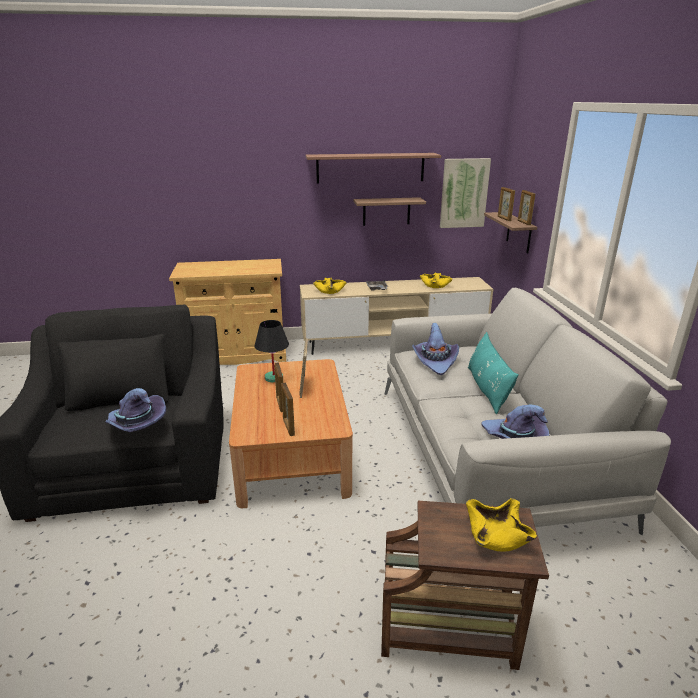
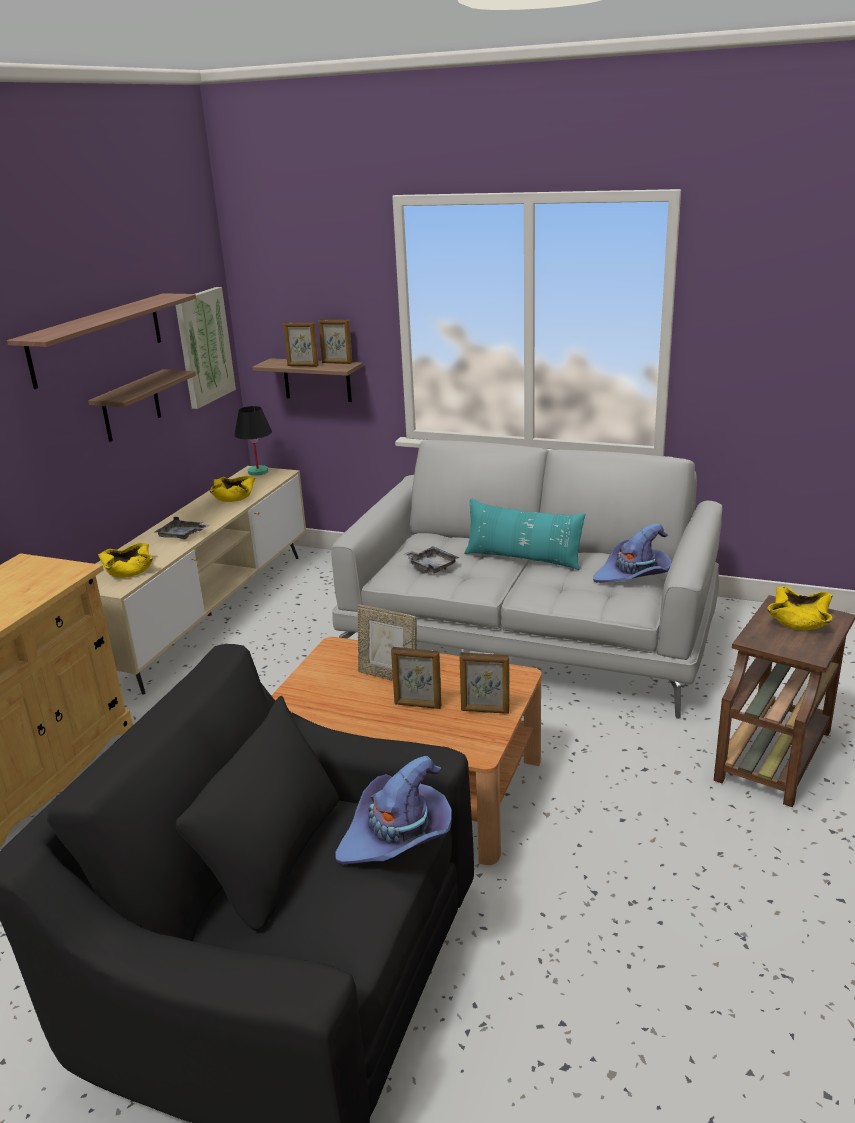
camera: 60 degrees left, 0 degrees up
black table lamp [255,320,289,382] -> black table lamp moved to [234,406,272,476]
purple hat [412,323,459,375] -> grey tray [403,546,459,573]

